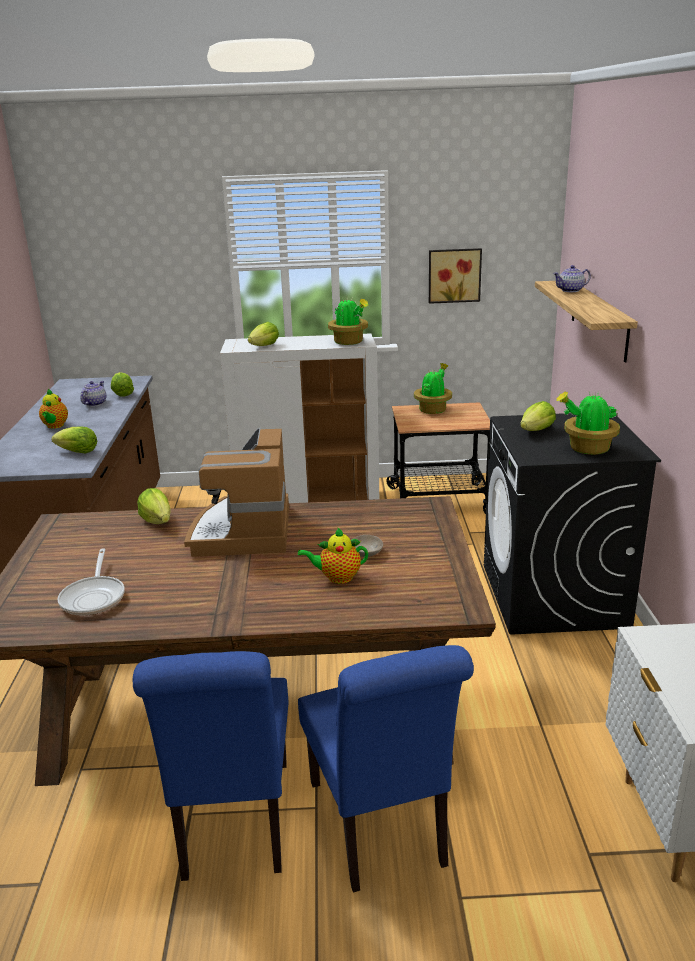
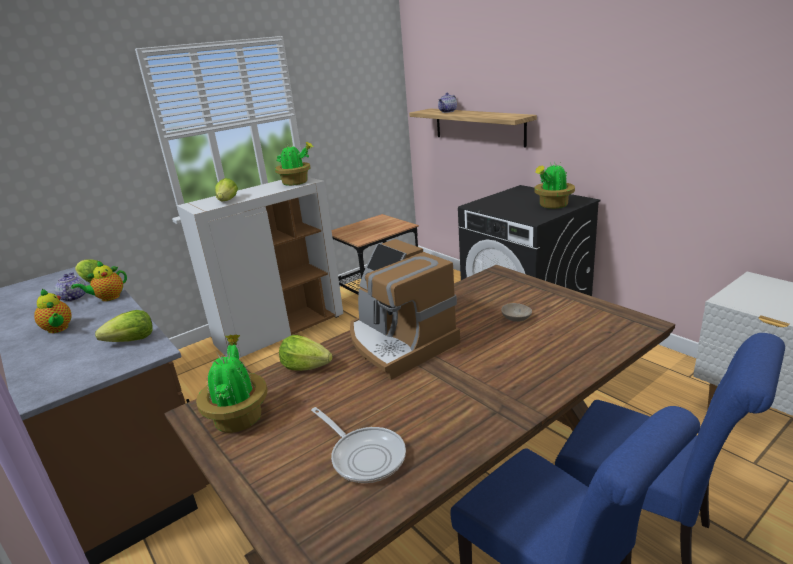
camera: 35 degrees left, 0 degrees up
teapot [298,527,368,584] -> teapot moved to [71,261,127,301]
potted plant [414,363,452,414] -> potted plant moved to [196,335,267,433]
picture [429,248,482,304] -> none
lettuce [520,401,556,431] -> none

